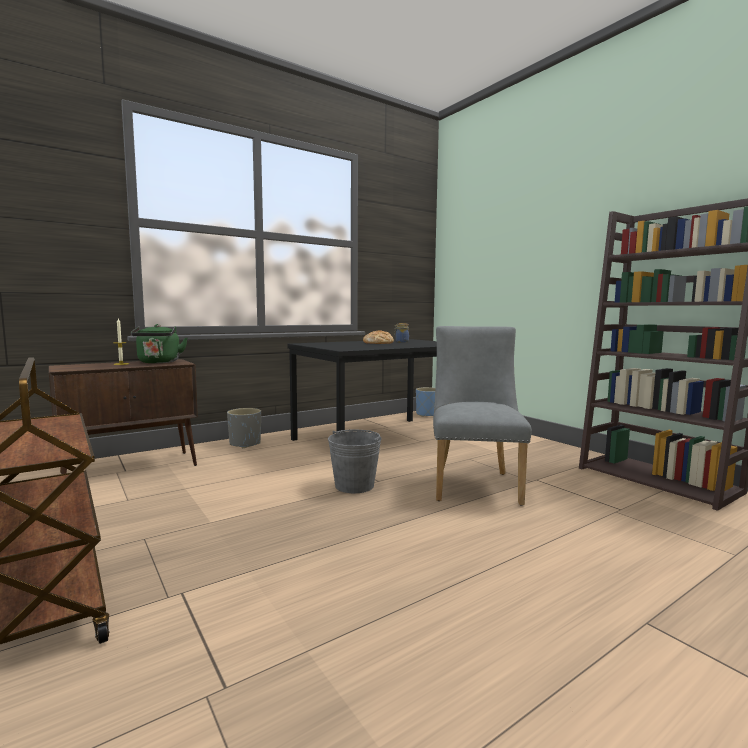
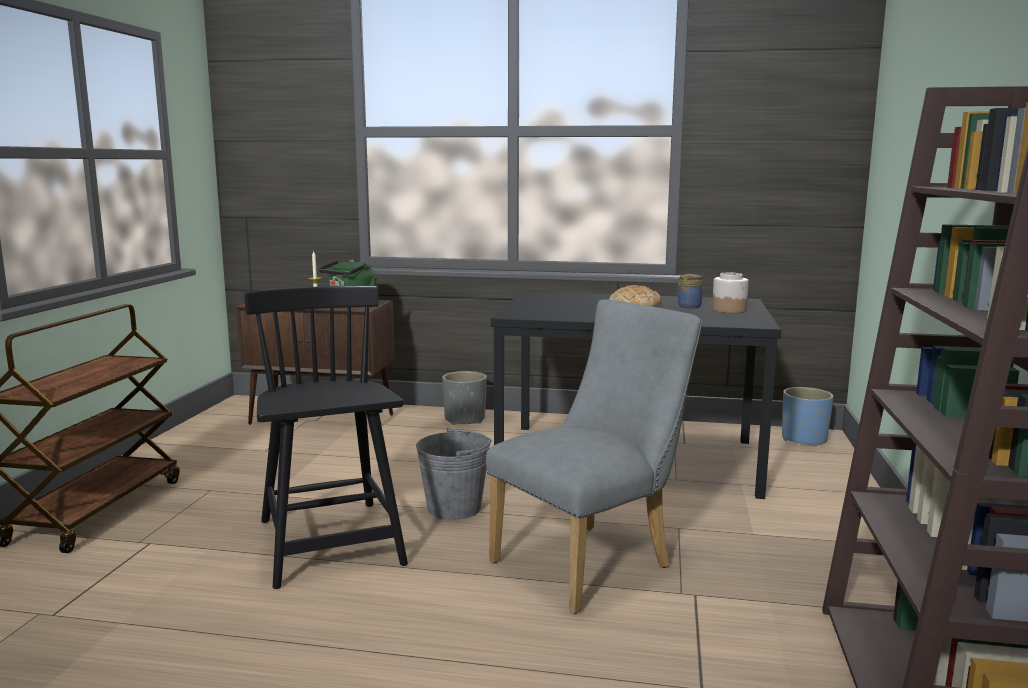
camera: 45 degrees right, 5 degrees up
none -> black chair [244,285,408,589]
none -> jar [712,273,749,313]

